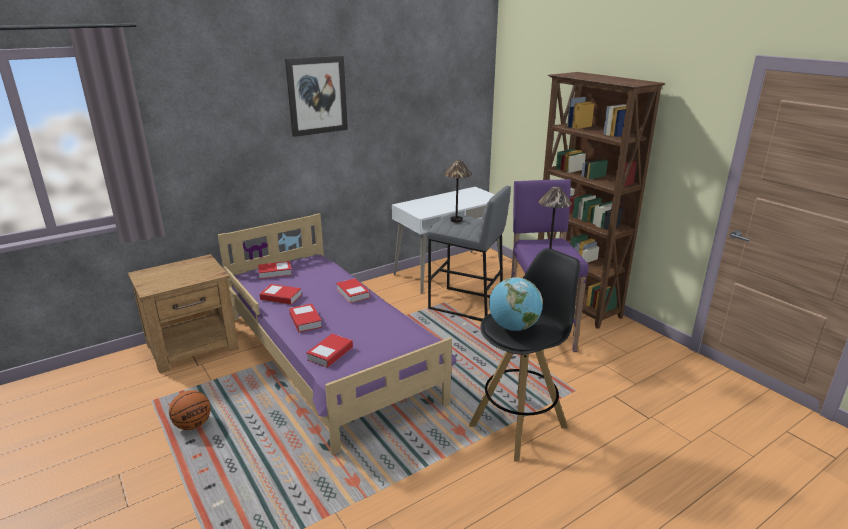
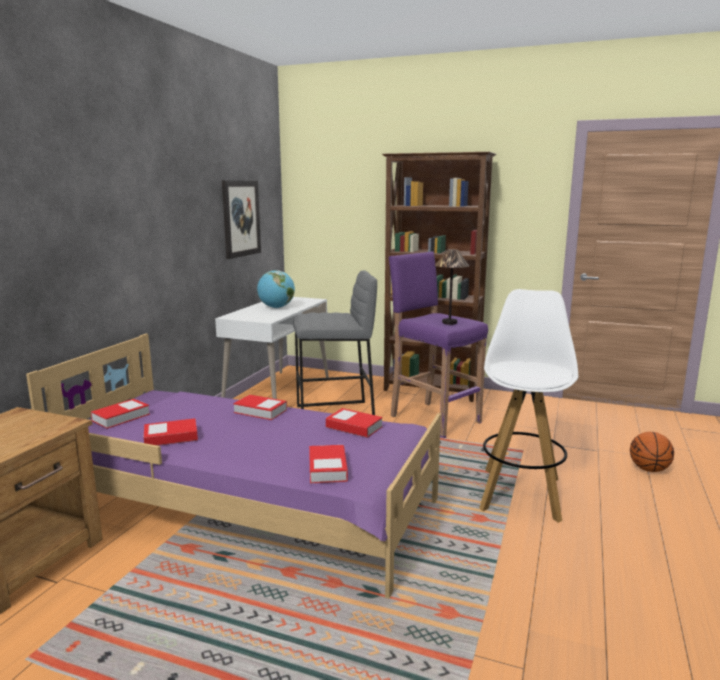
camera: 35 degrees left, 10 degrees down
basketball [169,390,211,430] -> basketball moved to [630,432,674,472]
picture [285,56,348,137] -> picture moved to [222,180,261,259]
book [289,304,322,332] -> book moved to [326,408,383,438]
table lamp [443,160,472,222] -> none
black stool [469,248,580,462] -> white stool [479,289,579,523]
globe [489,277,543,331] -> globe moved to [257,270,295,308]

